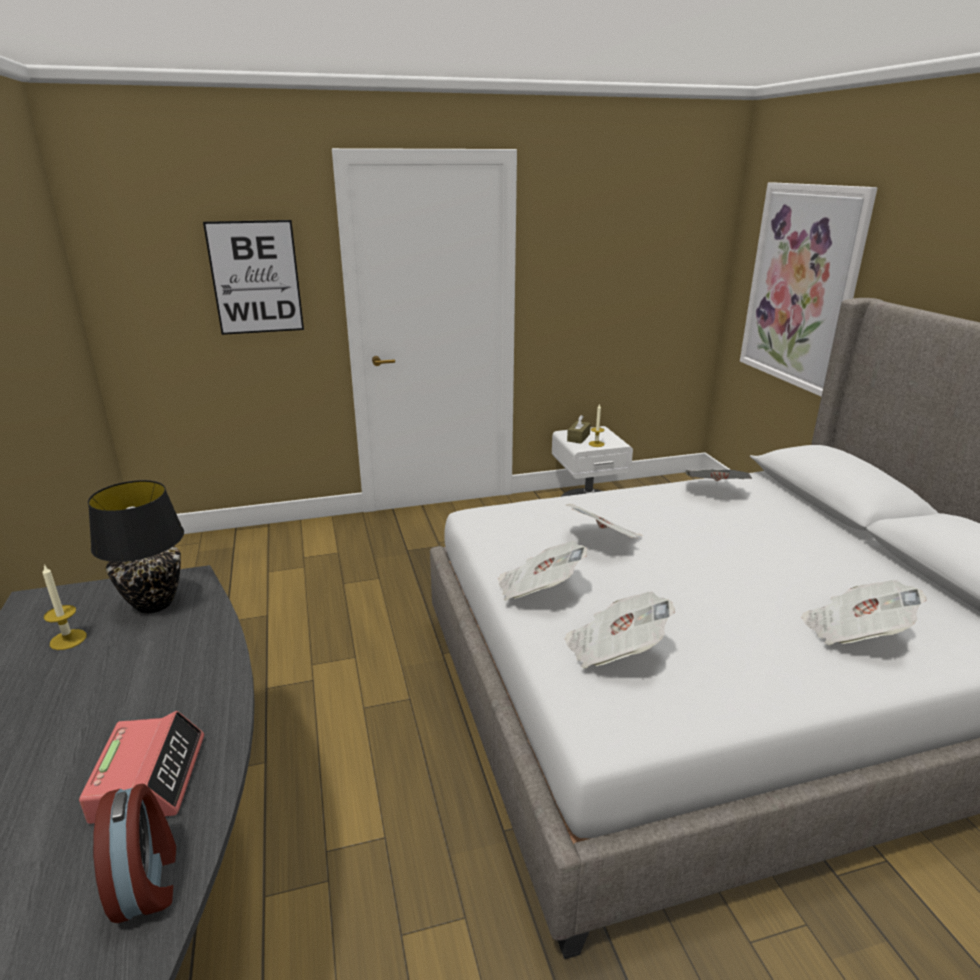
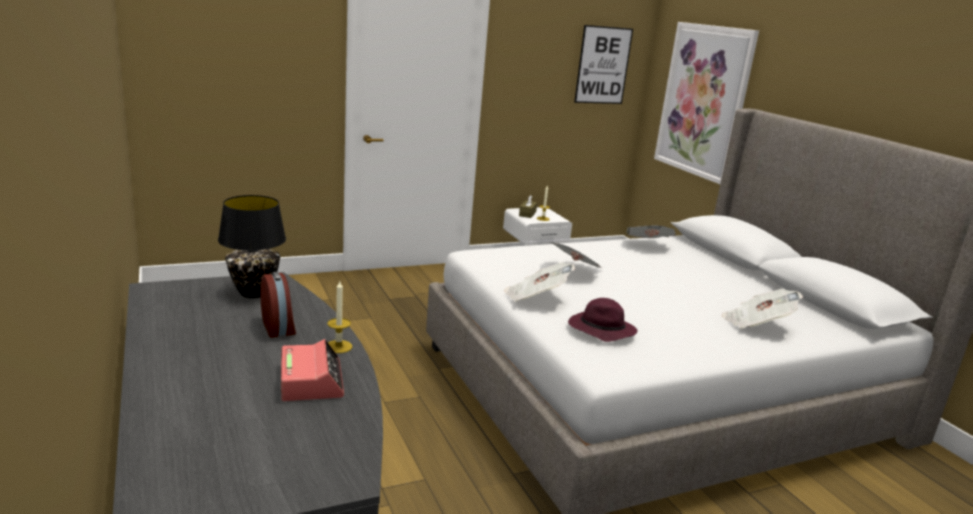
camera: 10 degrees left, 5 degrees down
candle [42,564,87,650] -> candle moved to [327,281,352,353]
alarm clock [93,784,176,923] -> alarm clock moved to [260,272,296,338]
picture [203,220,304,335] -> picture moved to [574,25,633,104]
newspaper [564,592,675,669] -> purple hat [568,298,637,342]

